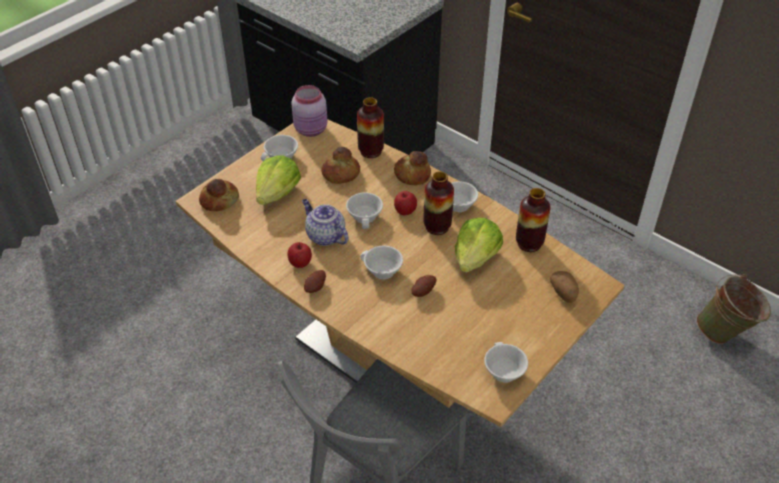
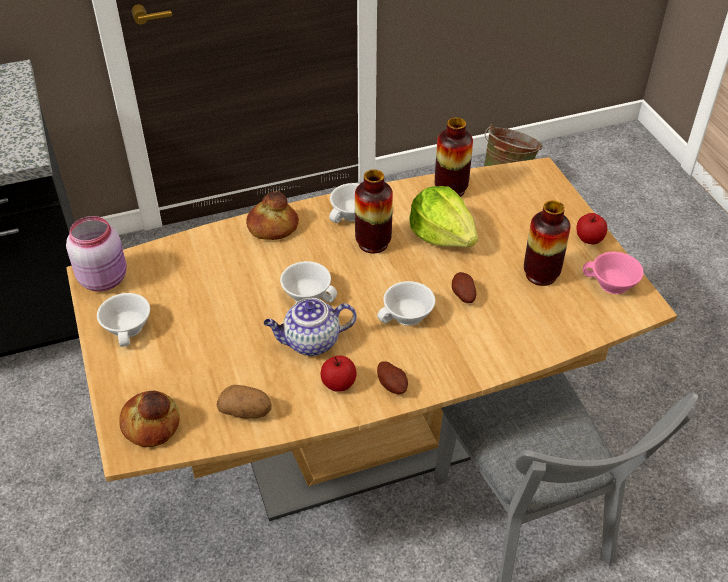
camera: 60 degrees left, 0 degrees up
lettuce [256,155,301,205] -> none
bread [321,147,360,184] -> none
vase [357,97,384,158] -> vase moved to [524,200,571,286]
apple [394,191,417,215] -> apple moved to [576,213,607,244]
white cup [484,342,528,383] -> pink cup [583,252,644,294]
potato [550,271,579,303] -> potato moved to [217,385,272,419]

